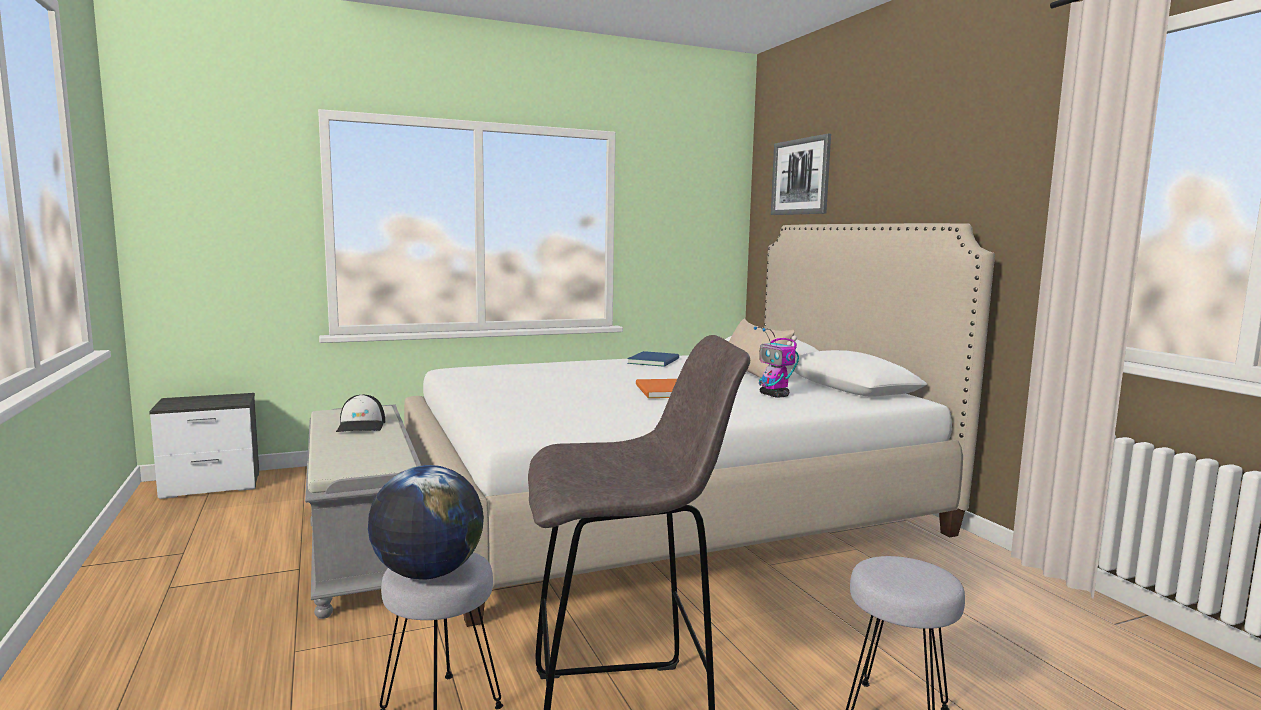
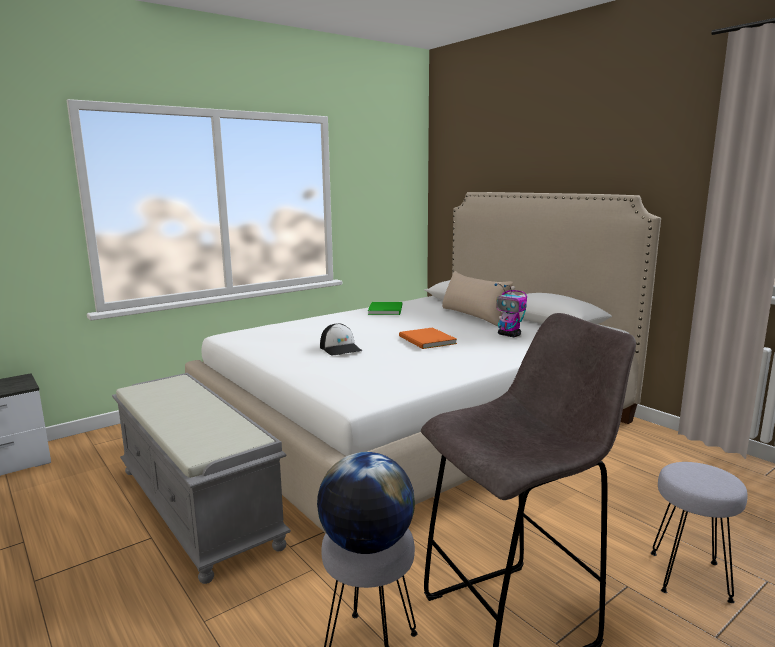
camera: 15 degrees left, 5 degrees up
cap [336,394,385,432] -> cap moved to [320,323,362,355]
blue book [627,351,679,367] -> green book [368,302,402,315]
picture [771,134,831,215] -> none

